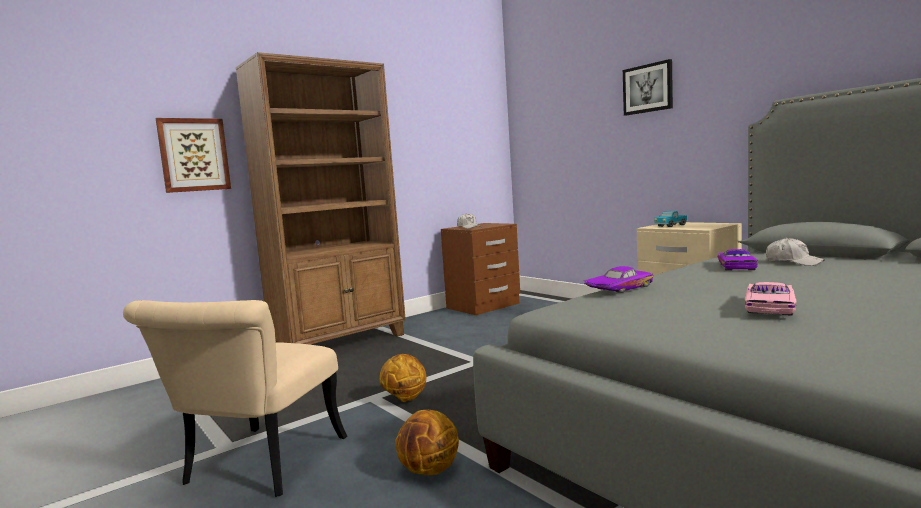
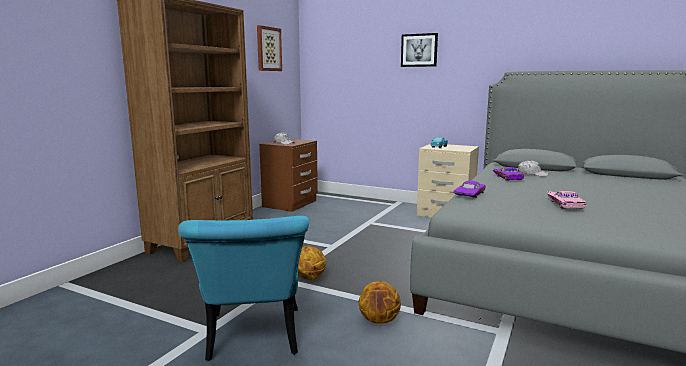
camera: 25 degrees left, 5 degrees up
beige chair [123,300,347,497] -> turquoise chair [178,216,309,361]
picture [156,118,231,193] -> picture moved to [257,25,282,71]

